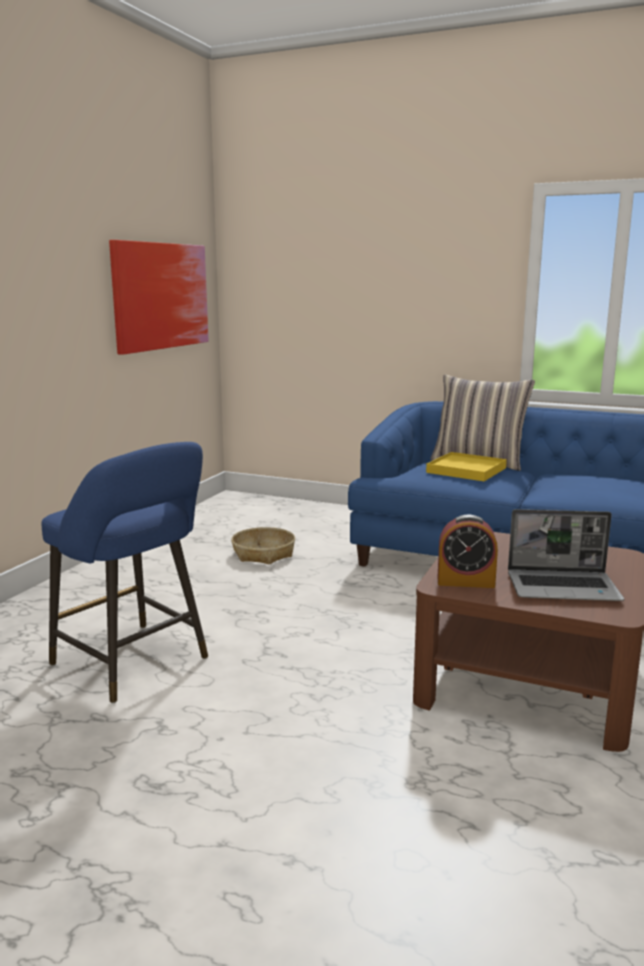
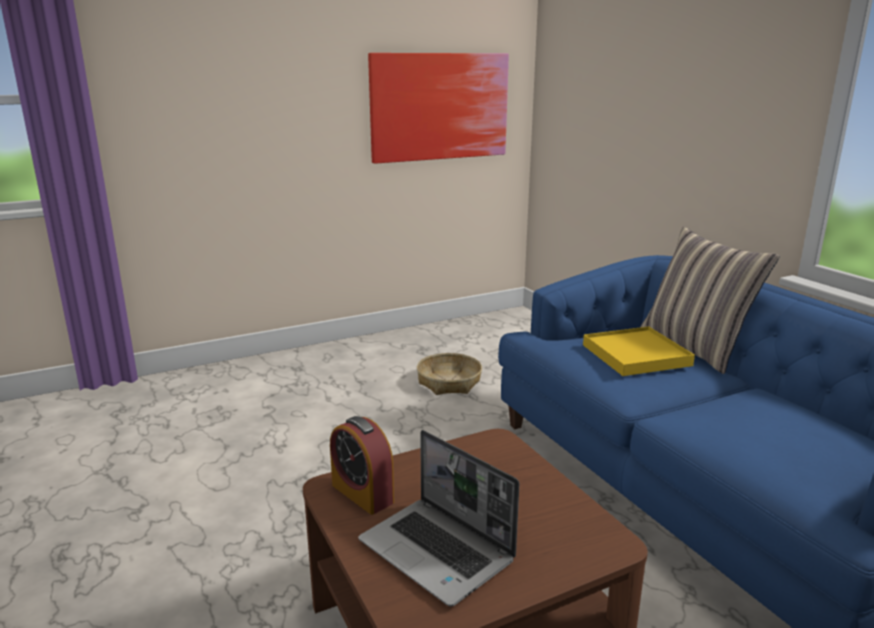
camera: 40 degrees right, 5 degrees up
blue stool [41,442,208,703] -> none

